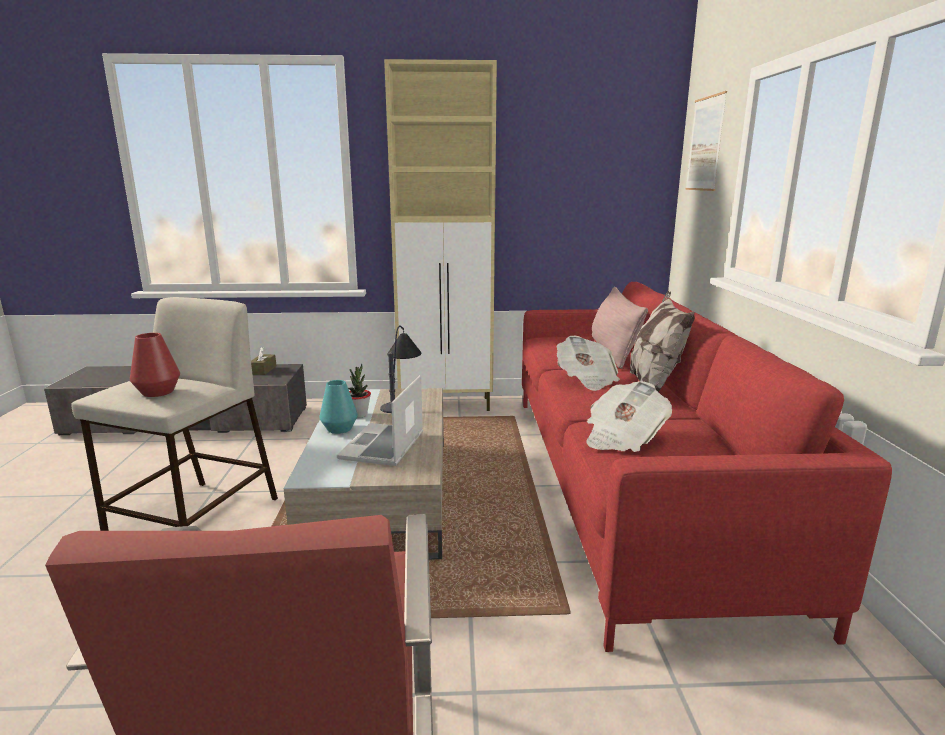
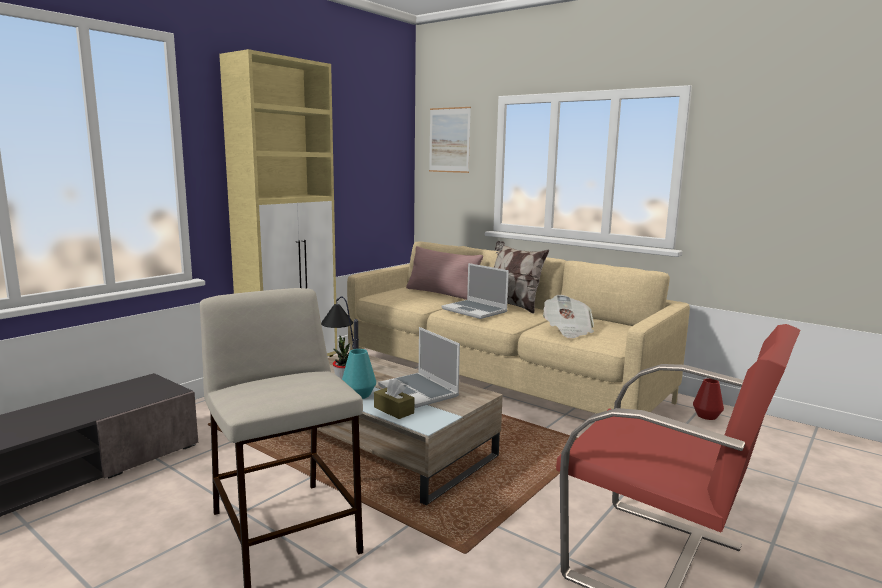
camera: 50 degrees left, 5 degrees down
red vase [130,333,180,397] -> red vase moved to [693,378,724,420]
brown tissue box [251,347,276,375] -> brown tissue box moved to [374,379,414,419]
red sofa [522,282,892,652] -> beige sofa [347,241,690,414]
newspaper [556,336,620,391] -> laptop [441,263,509,319]

